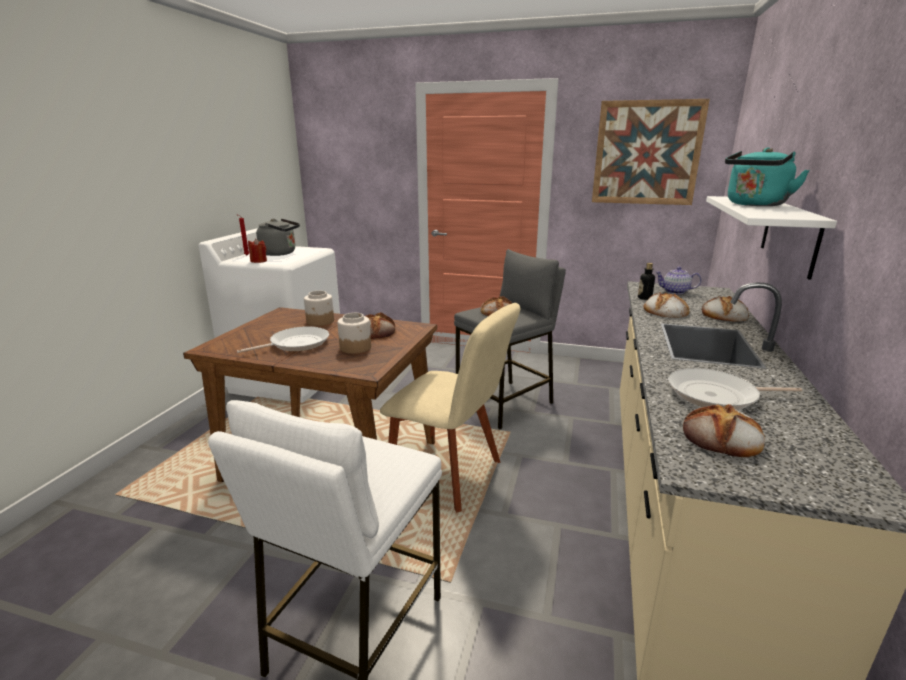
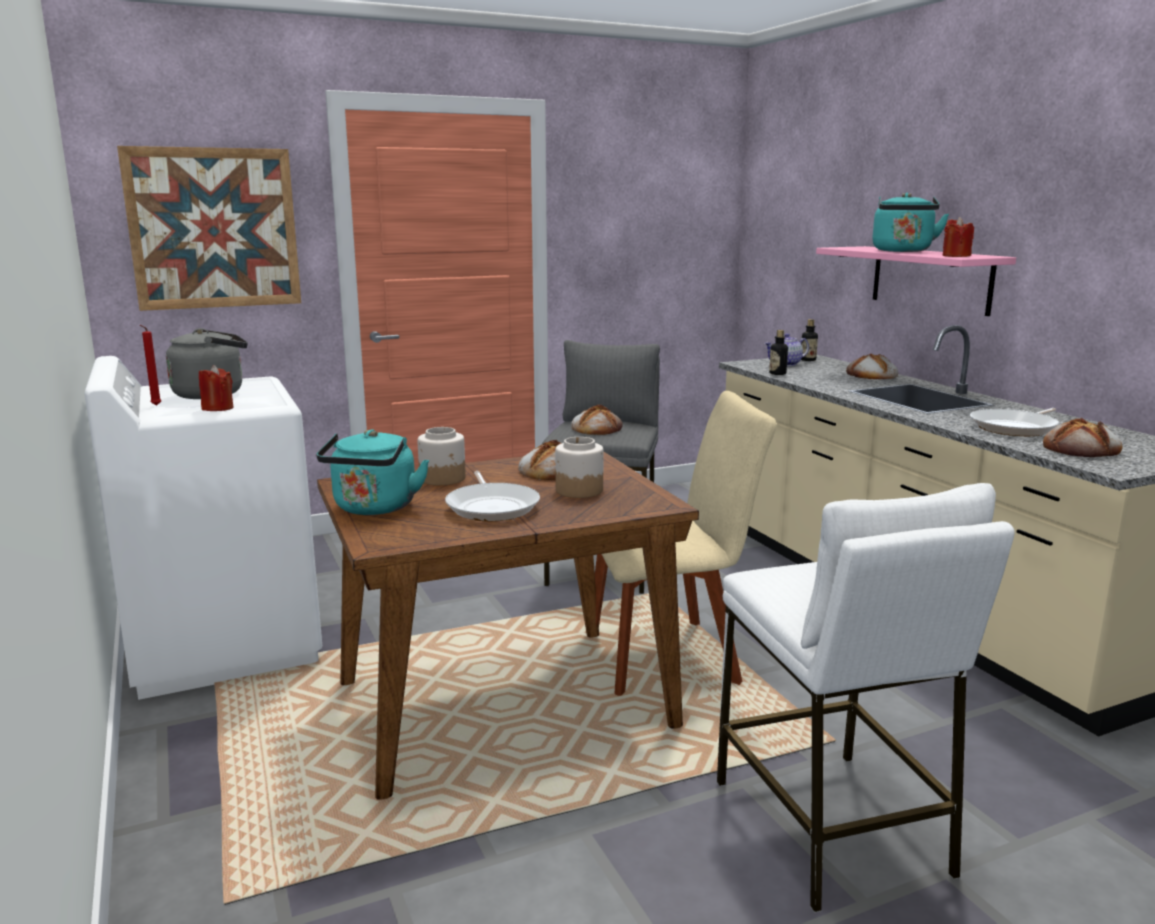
camera: 40 degrees left, 5 degrees down
frying pan [237,326,329,353] -> frying pan turned 150 degrees clockwise [445,471,540,521]
picture [592,99,710,205] -> picture moved to [117,146,301,311]
bread [644,292,690,318] -> none
white shelf [706,196,837,280] -> pink shelf [816,246,1016,316]
none -> turquoise kettle [316,429,429,515]
none -> bottle [801,319,818,361]
none -> red candle [942,217,974,257]

